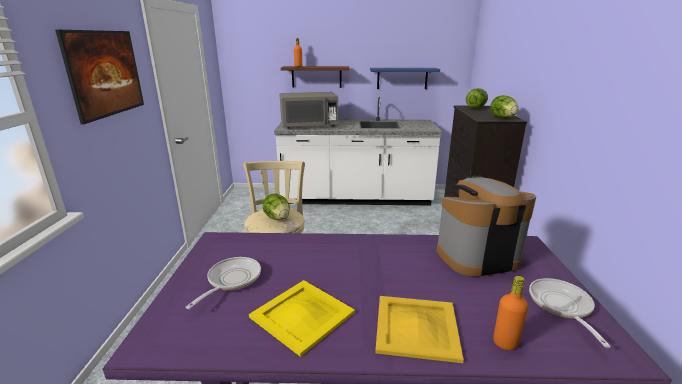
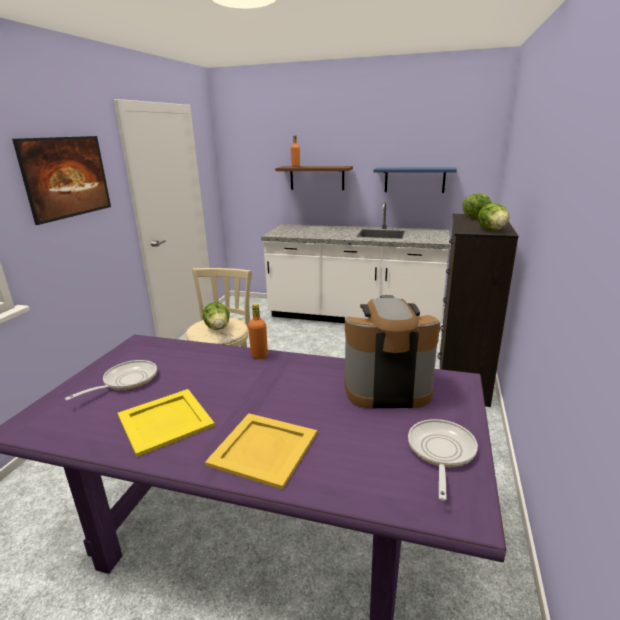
camera: 15 degrees right, 0 degrees up
grey microwave [280,92,338,129] -> none
orange bottle [493,276,528,350] -> orange bottle moved to [248,304,268,359]

